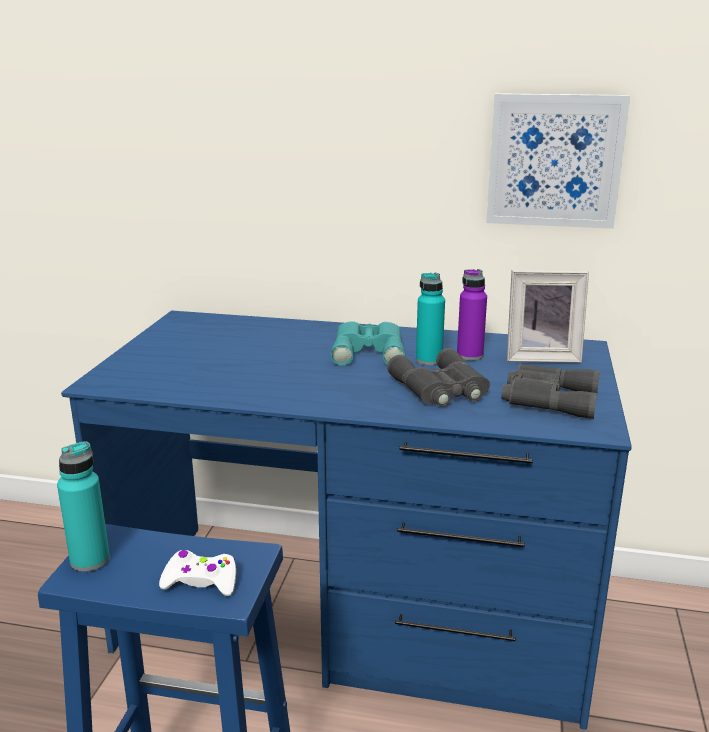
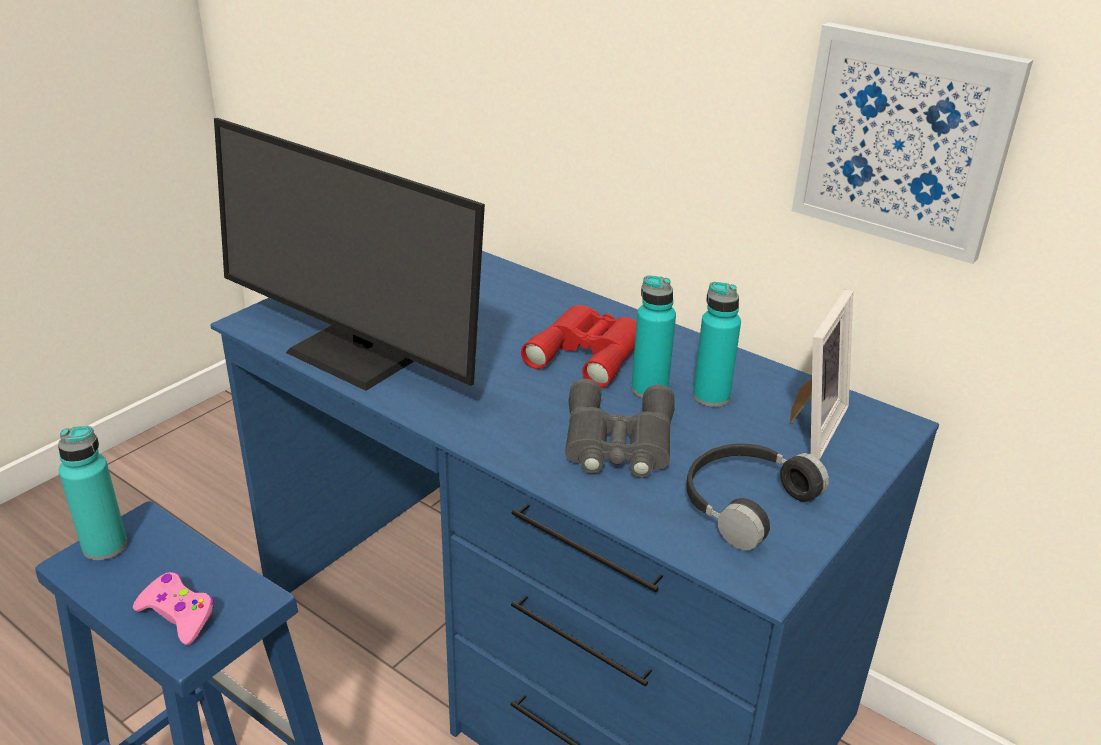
camera: 25 degrees right, 10 degrees up
white game controller [159,550,236,596] -> pink game controller [133,572,214,645]
turquoise binoculars [331,321,405,366] -> red binoculars [521,305,637,388]
purple bottle [457,269,487,361] -> turquoise bottle [693,282,741,407]
grey binoculars [501,364,600,419] -> black headphones [686,444,829,550]
picture frame [507,270,589,363] -> picture frame turned 90 degrees counterclockwise [790,290,853,459]
none -> monitor [214,118,485,391]

